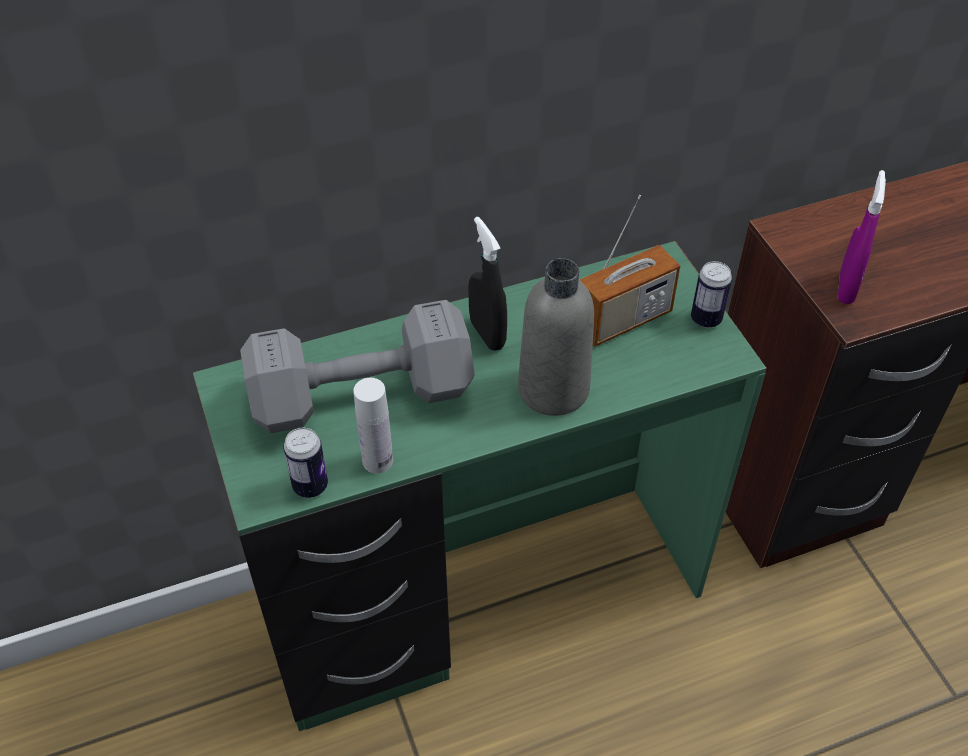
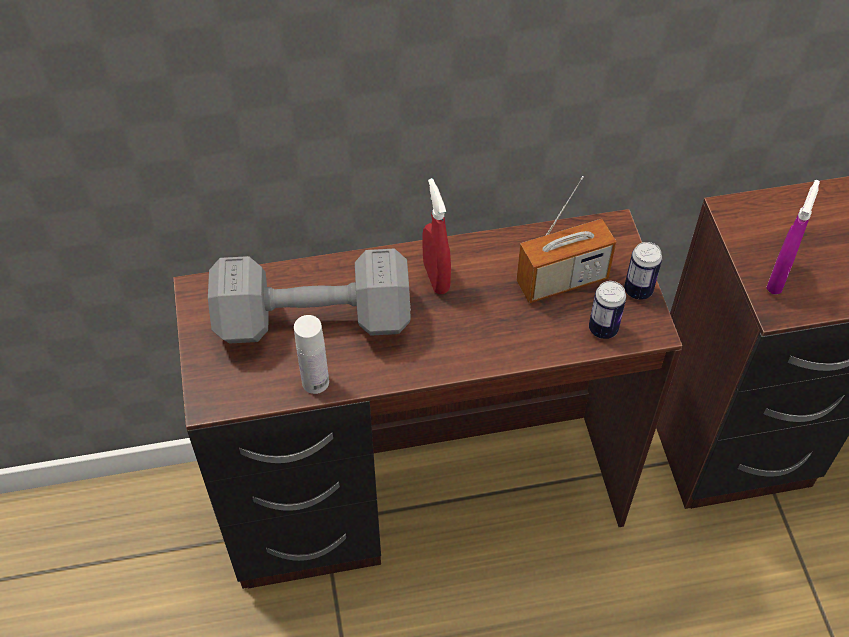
camera: 10 degrees right, 5 degrees up
green desk [193,241,766,731] -> brown desk [173,209,682,589]
can [283,428,328,498] -> can moved to [589,281,626,339]
black spray bottle [468,217,507,351] -> red spray bottle [423,178,451,294]
grey bottle [518,258,594,416] -> none

